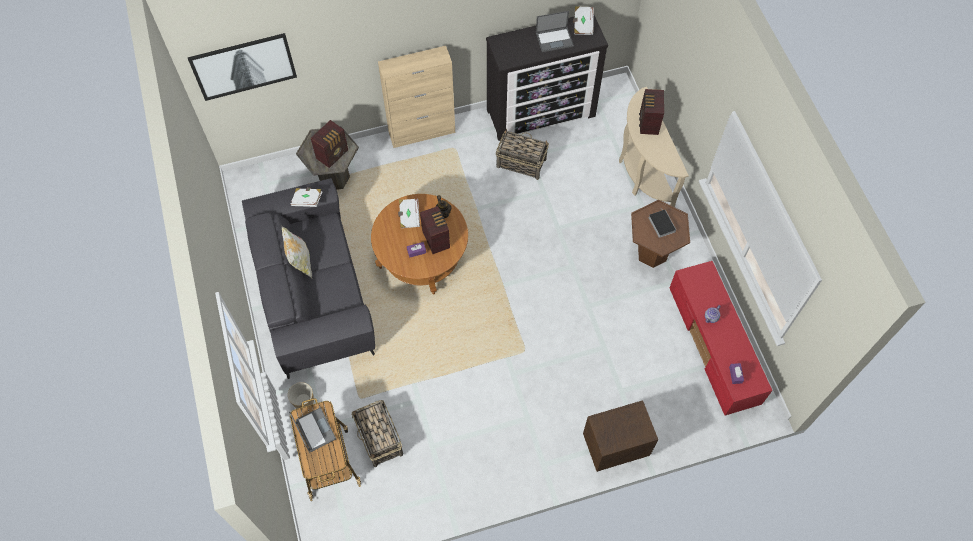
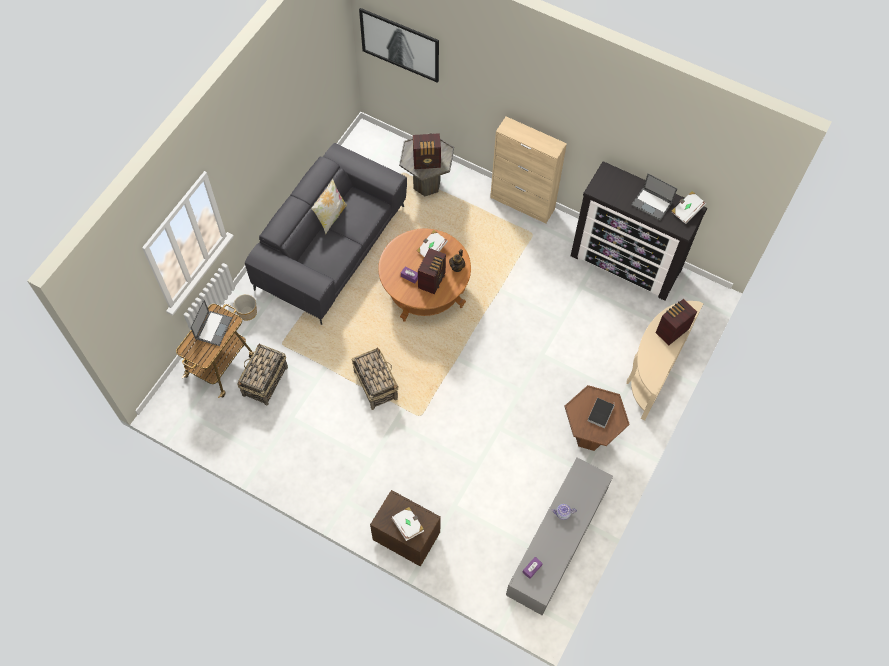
camera: 45 degrees right, 0 degrees up
white book [291,187,323,207] -> white book moved to [391,507,424,541]
basket [496,129,549,180] -> basket moved to [352,347,399,410]
red tv stand [670,261,773,416] -> grey tv stand [506,457,613,615]

